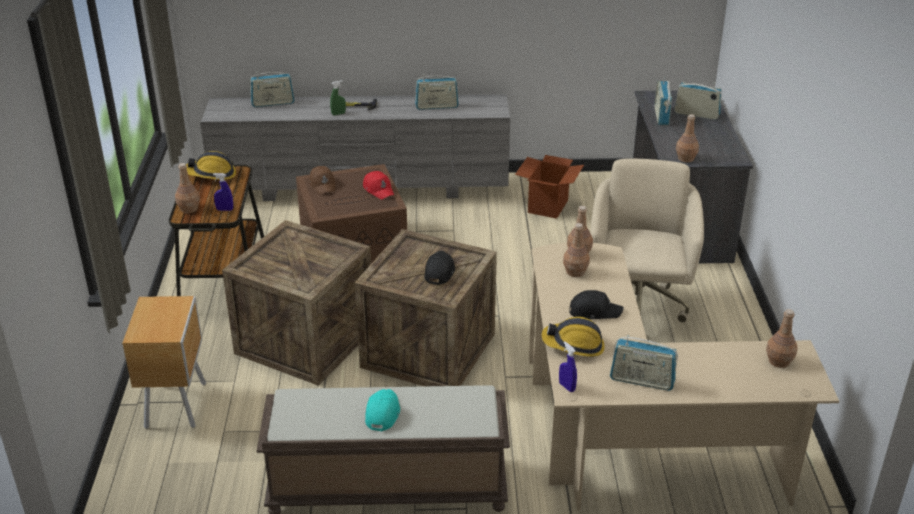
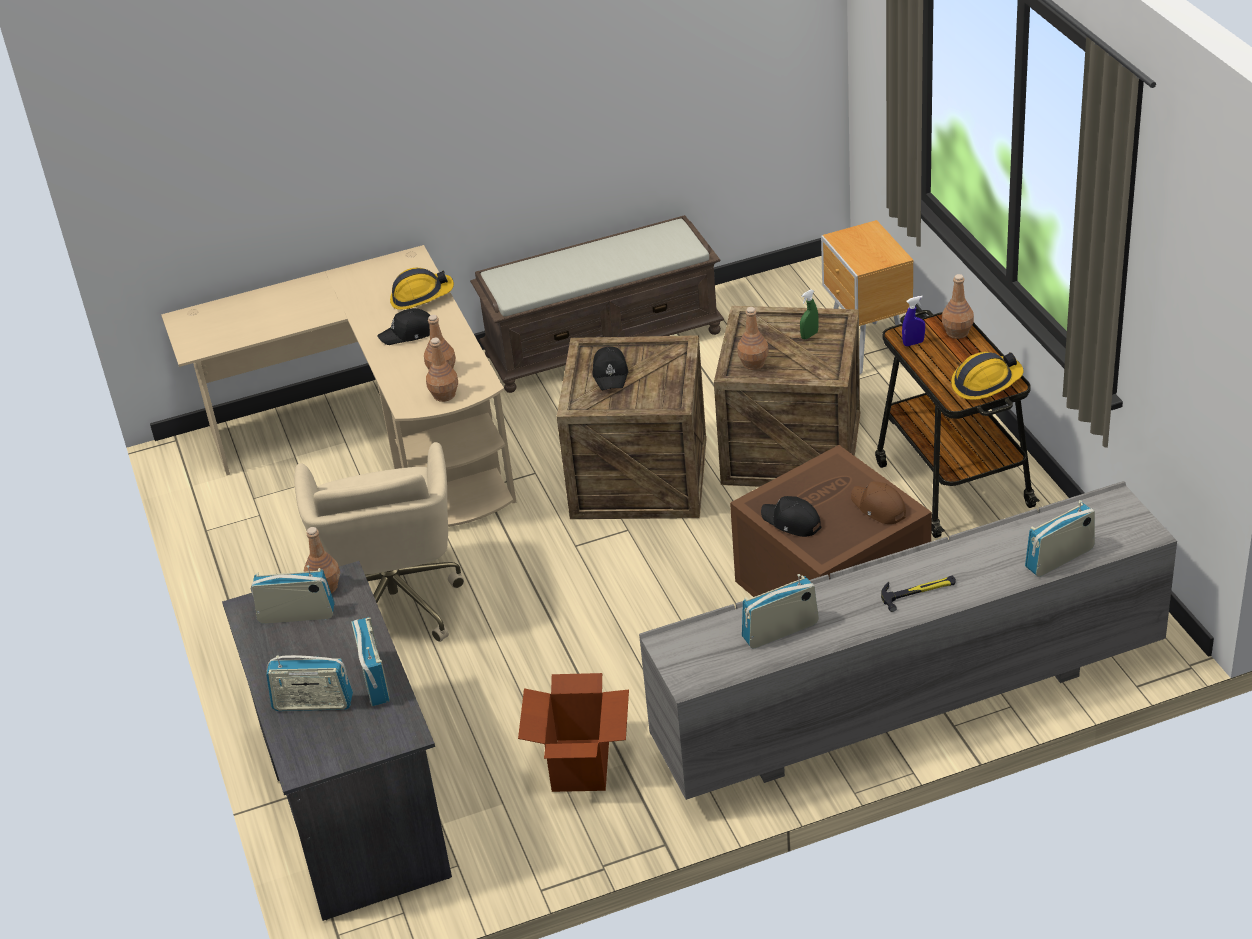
camera: 165 degrees right, 5 degrees up
green spray bottle [330,81,346,115] -> green spray bottle moved to [800,289,819,339]
red cap [363,171,394,199] -> black cap [761,496,821,537]
turquoise cap [365,389,400,431] -> none
blue spray bottle [559,341,577,392] -> none
radio [610,335,678,391] -> radio moved to [251,565,335,624]
brown bottle [766,309,797,368] -> brown bottle moved to [737,307,769,370]

